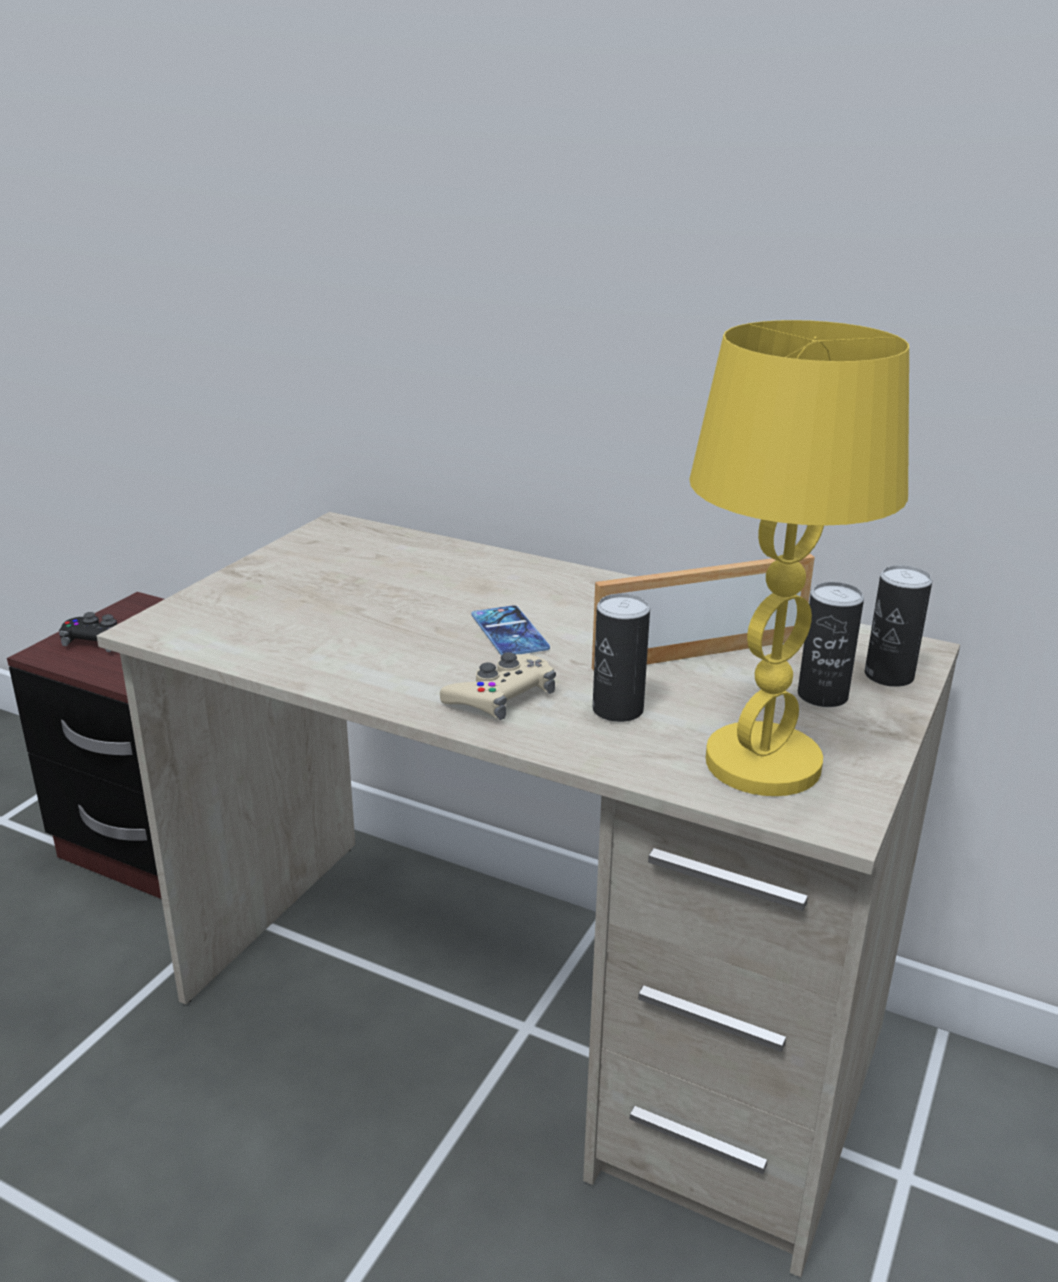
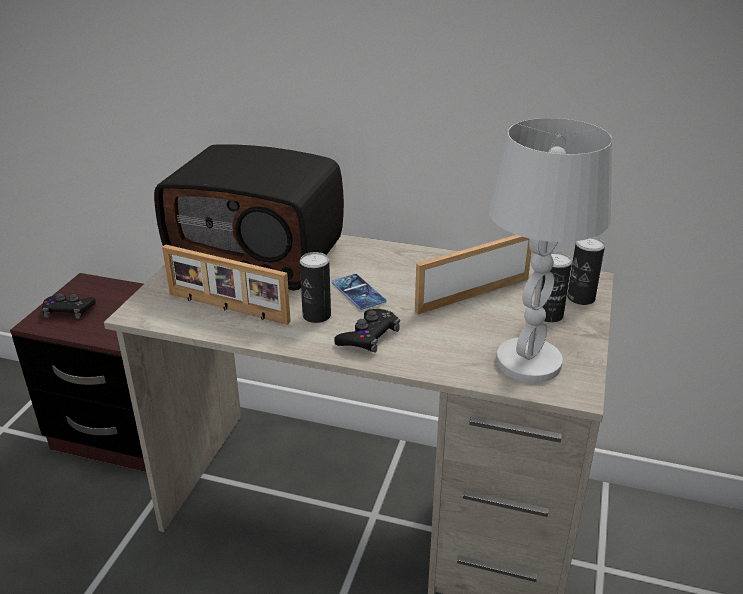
camera: 10 degrees left, 5 degrees up
beige game controller [440,652,556,720] -> black game controller [334,309,400,353]
can [593,593,650,722] -> can moved to [300,252,331,323]
yellow table lamp [689,320,909,796] -> white table lamp [488,118,612,383]
none -> radio [154,144,344,291]
none -> picture frame [162,245,291,325]

